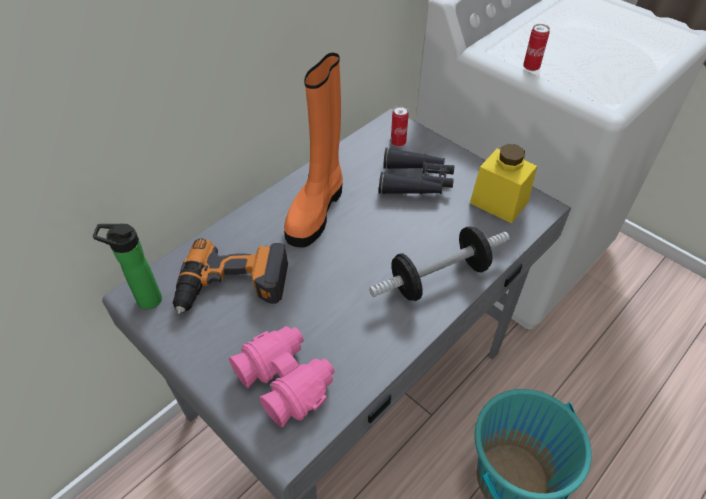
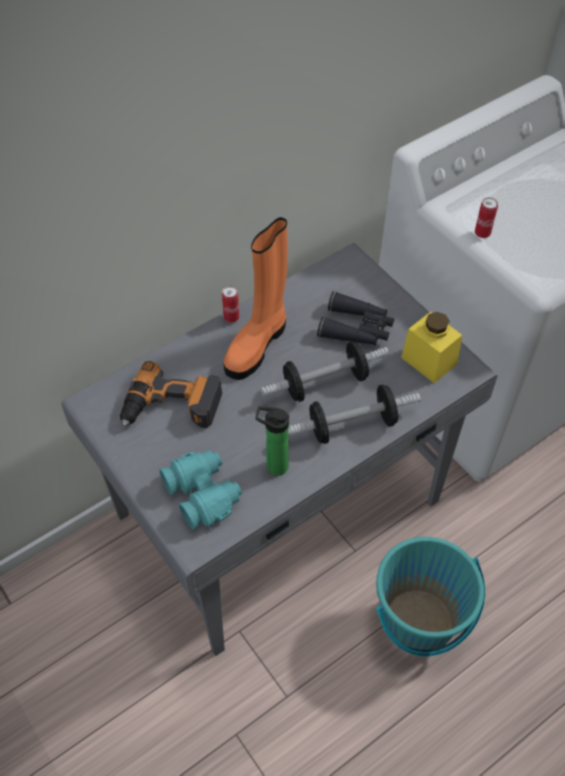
camera: 10 degrees right, 5 degrees up
bottle [93,224,162,309] -> bottle moved to [255,406,290,476]
pink binoculars [229,326,335,427] -> turquoise binoculars [159,450,242,530]
can [391,106,409,147] -> can moved to [222,286,239,323]
none -> dumbbell [261,341,389,402]

